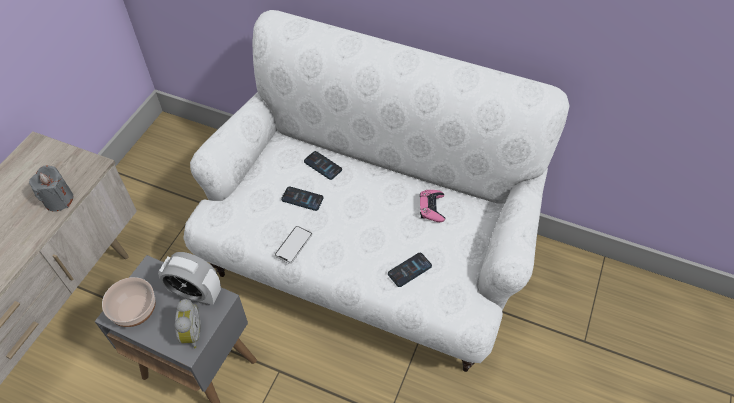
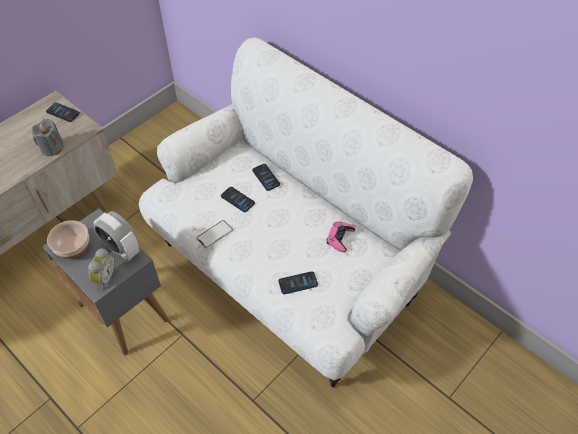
camera: 20 degrees right, 0 degrees up
none -> phone [46,103,80,122]

